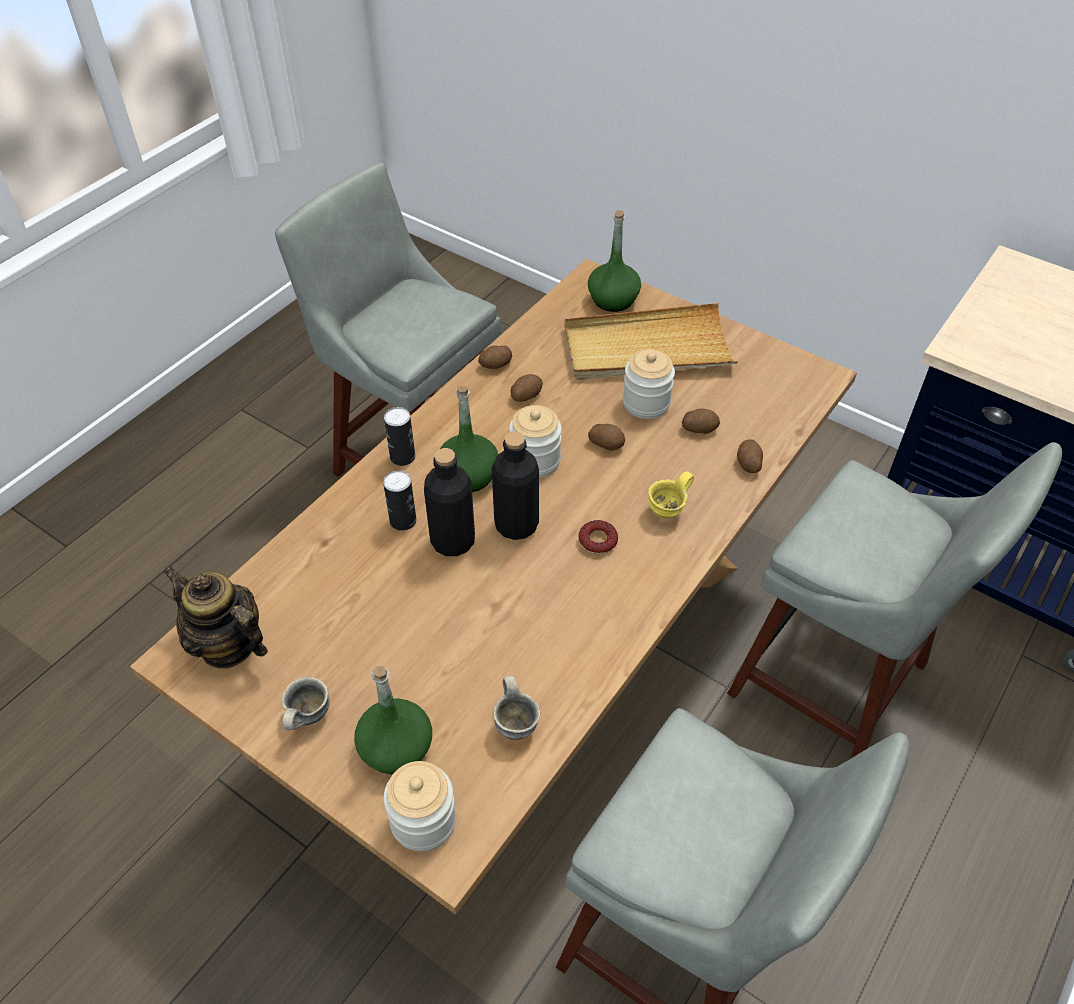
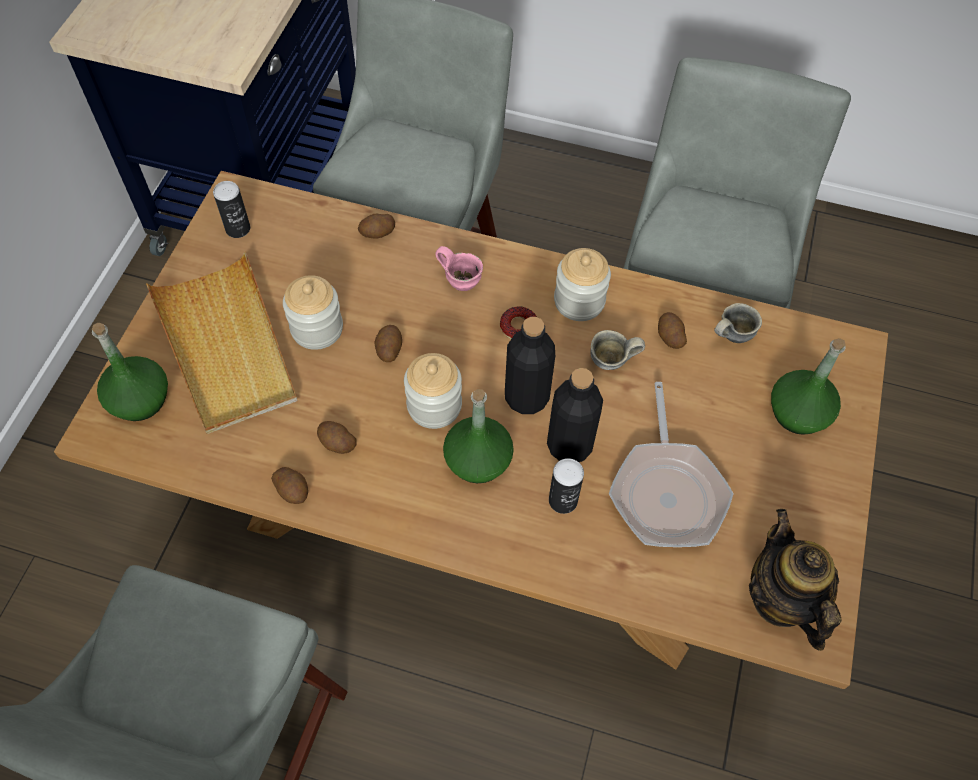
camera: 110 degrees left, 10 degrees up
teapot [163,566,268,669] -> teapot turned 150 degrees clockwise [749,509,842,651]
grey mug [282,677,330,730] -> grey mug moved to [591,330,645,370]
can [384,407,415,466] -> can moved to [213,181,250,238]
jar [384,761,456,852] -> jar moved to [554,248,611,321]
yellow mug [648,471,694,518] -> pink mug [435,246,483,291]
potato [682,408,720,434] -> potato moved to [658,312,687,349]
none -> frying pan [609,382,734,547]

